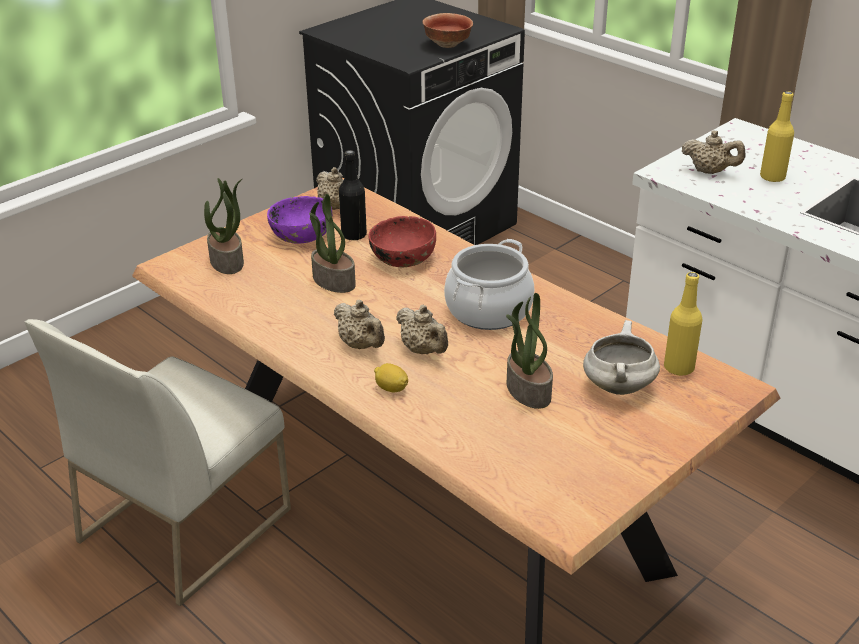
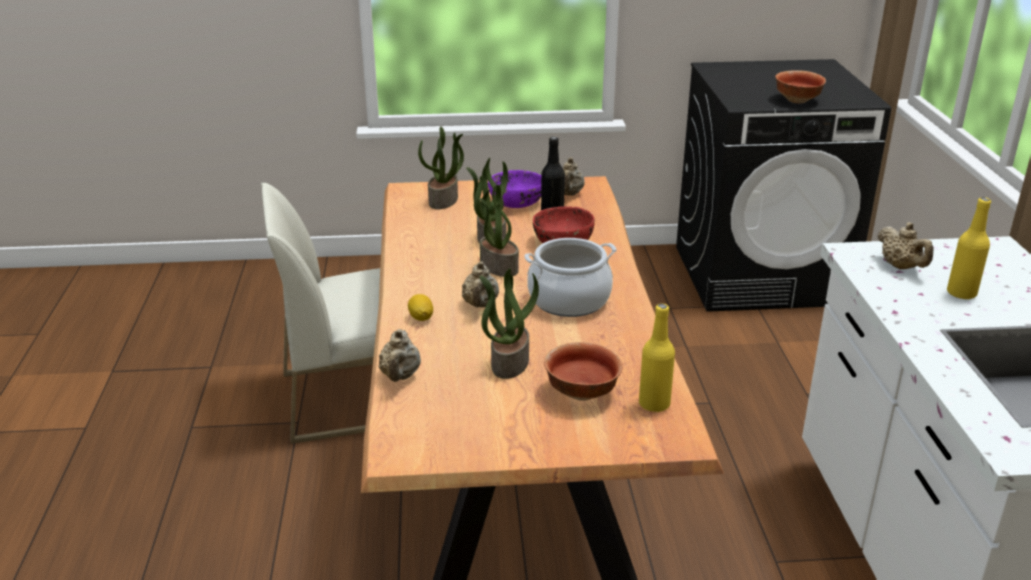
camera: 40 degrees right, 5 degrees down
beige teapot [334,300,385,349] -> beige teapot moved to [379,329,421,382]
white cooking pot [583,320,660,395] -> bowl [544,342,623,401]
none -> potted plant [479,184,519,277]

